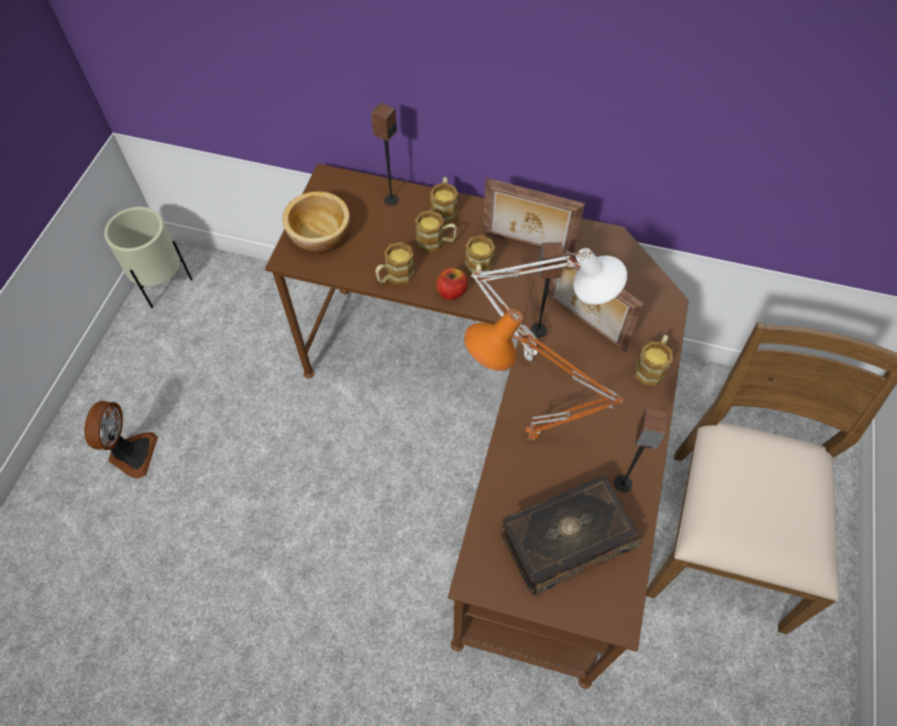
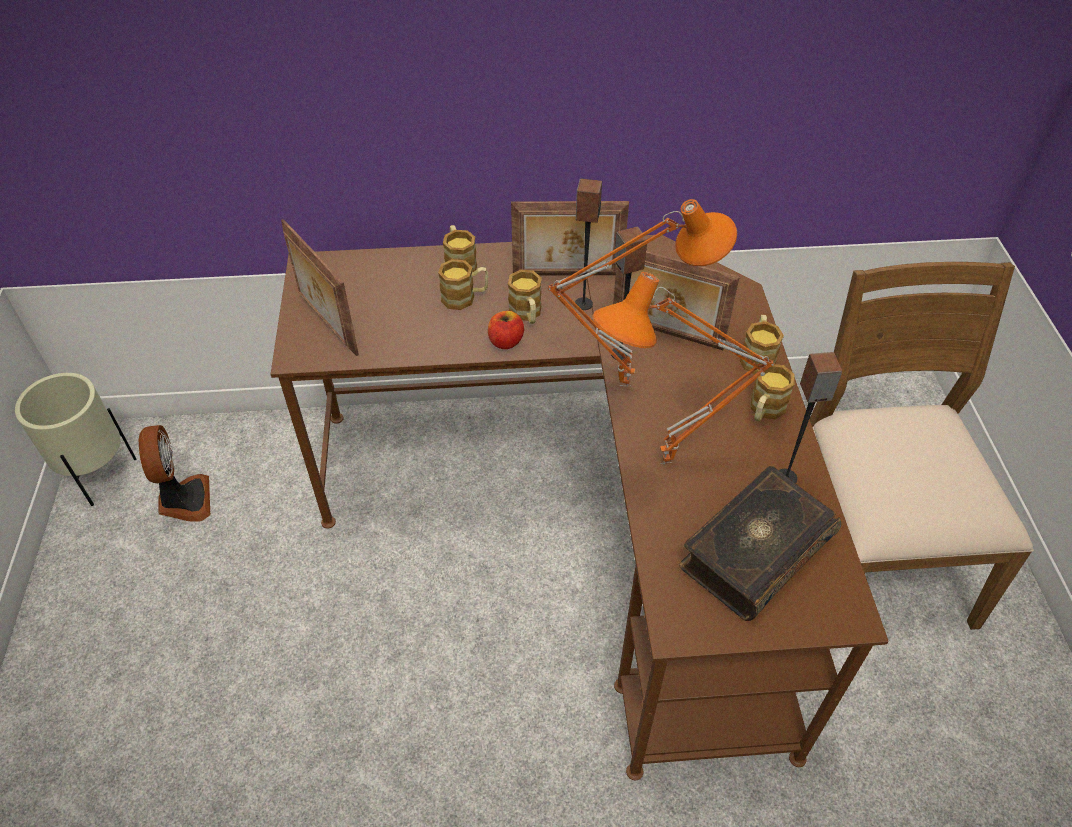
camera: 20 degrees left, 10 degrees down
fan [84,401,158,479] -> fan moved to [139,425,210,522]
bowl [283,191,350,253] -> picture frame [281,219,359,356]
speaker [371,103,399,206] -> speaker moved to [575,178,602,310]
mug [375,242,415,285] -> mug moved to [750,364,795,421]
white table lamp [471,248,627,363] -> orange table lamp [548,199,737,387]

